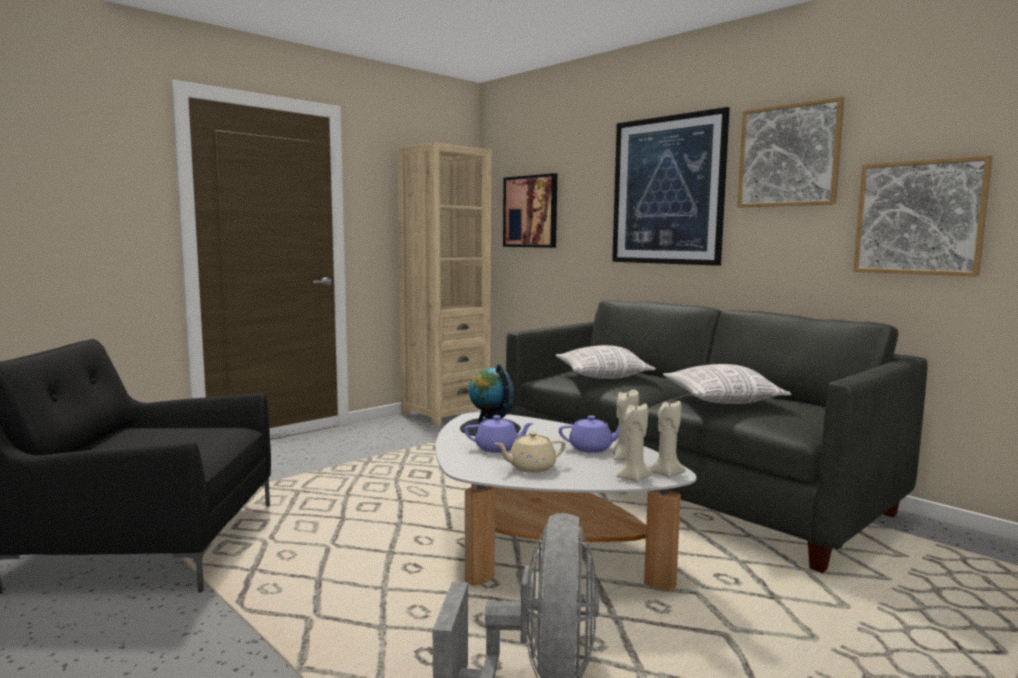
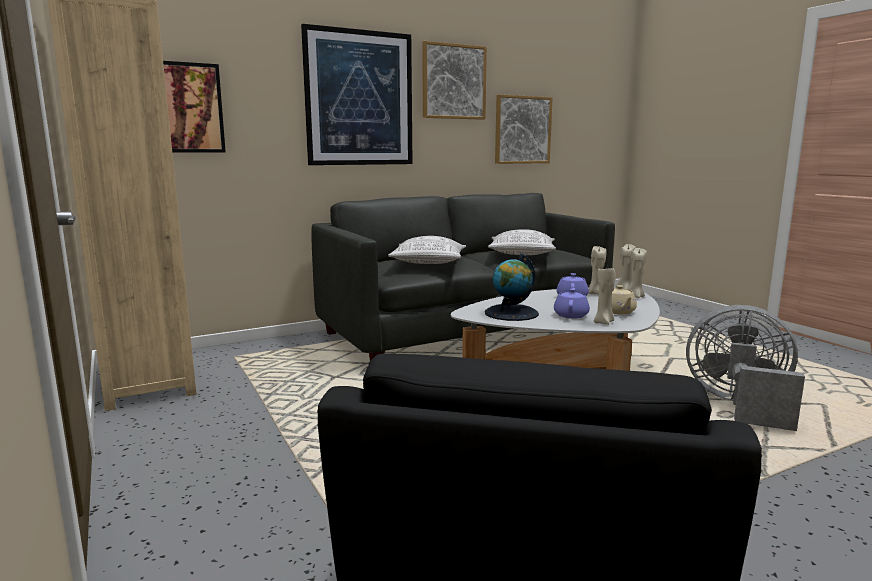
camera: 75 degrees left, 5 degrees up
none -> beige candle [594,268,616,325]

